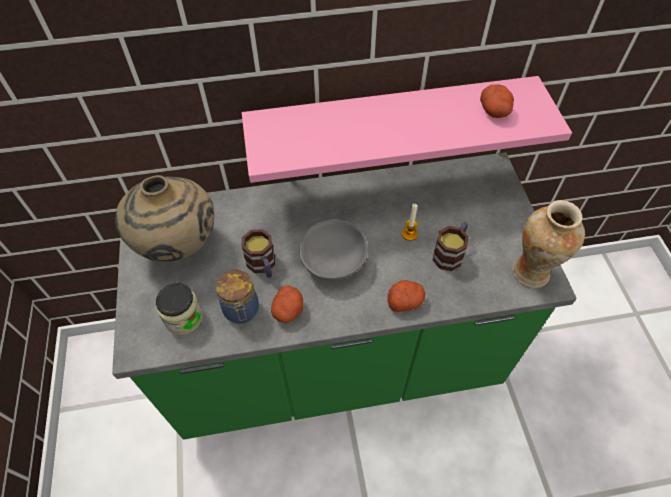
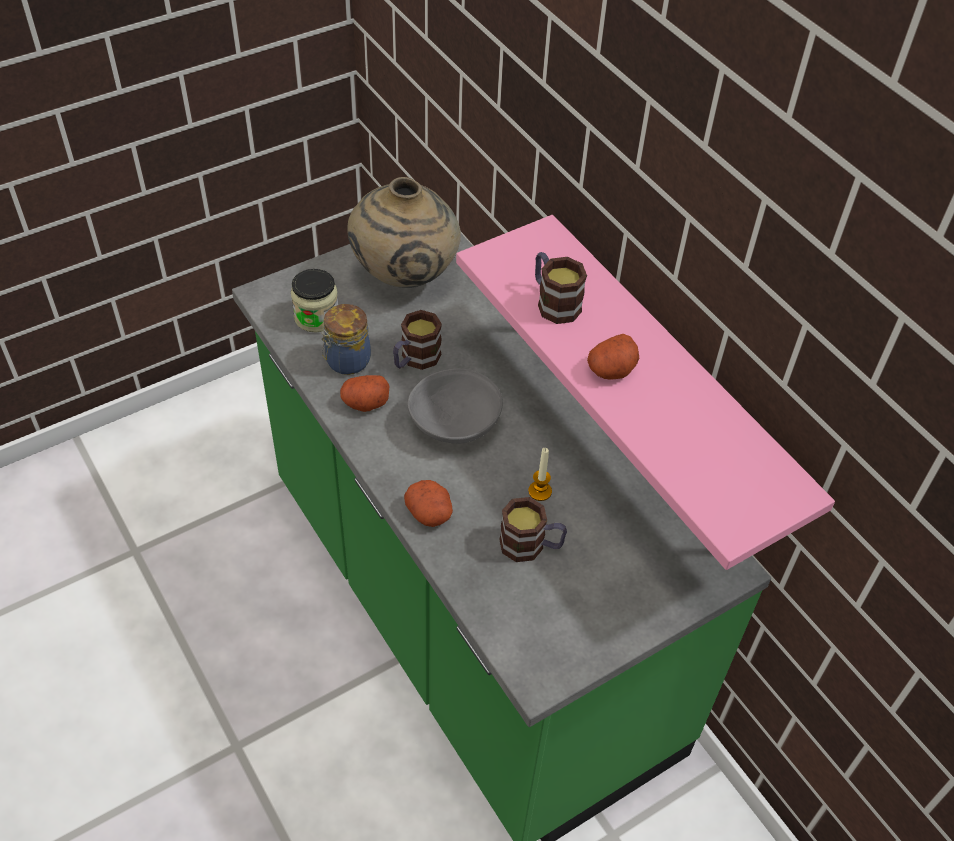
camera: 65 degrees right, 5 degrees down
potato [480,84,514,118] -> potato moved to [587,334,639,380]
vase [512,200,585,288] -> none
none -> mug [535,252,587,324]

